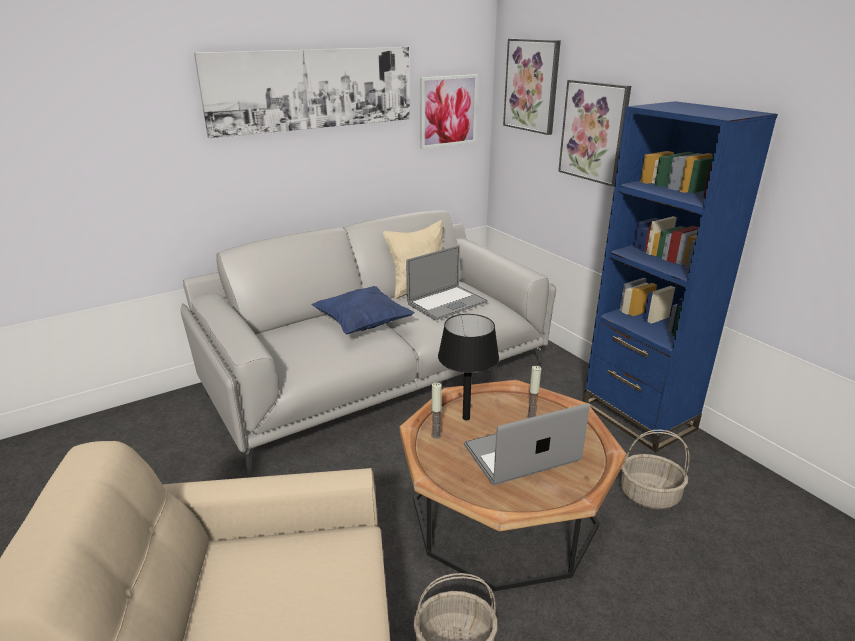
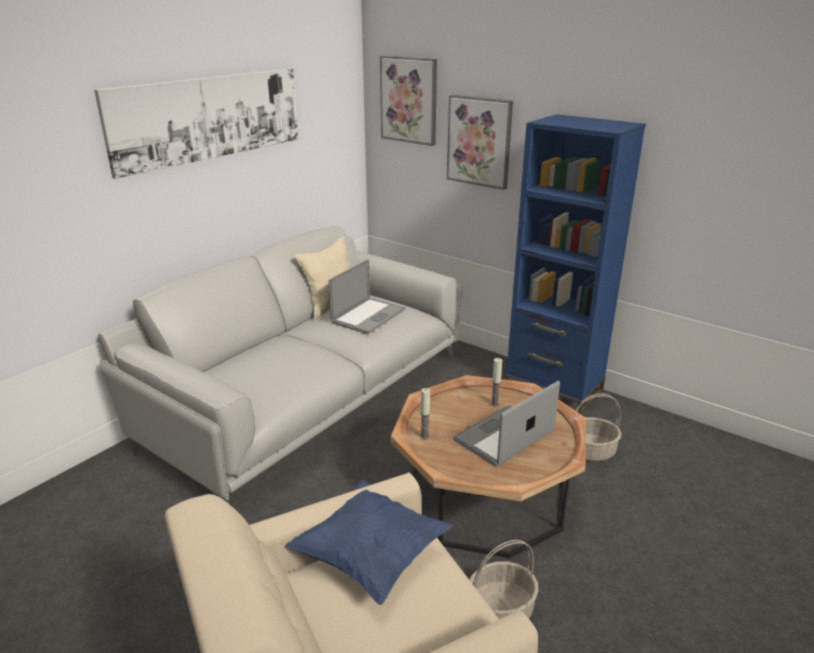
camera: 20 degrees left, 0 degrees up
blue pillow [311,286,415,335] -> blue pillow moved to [286,480,453,605]
picture [420,74,478,149] -> none
black table lamp [438,314,499,421] -> none

